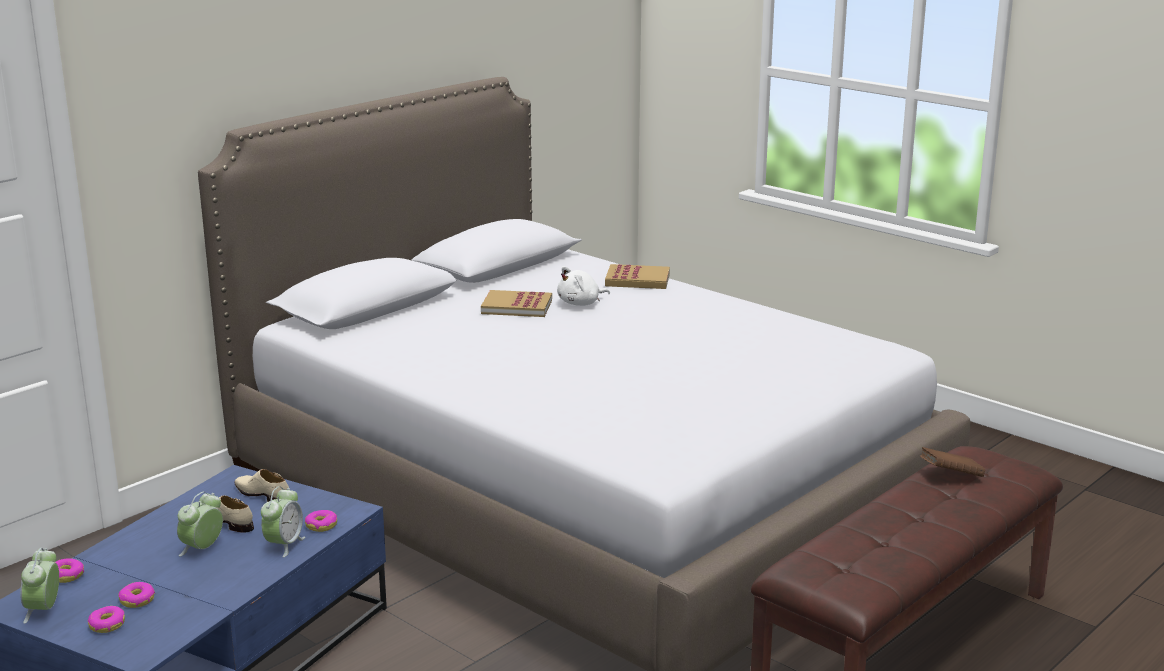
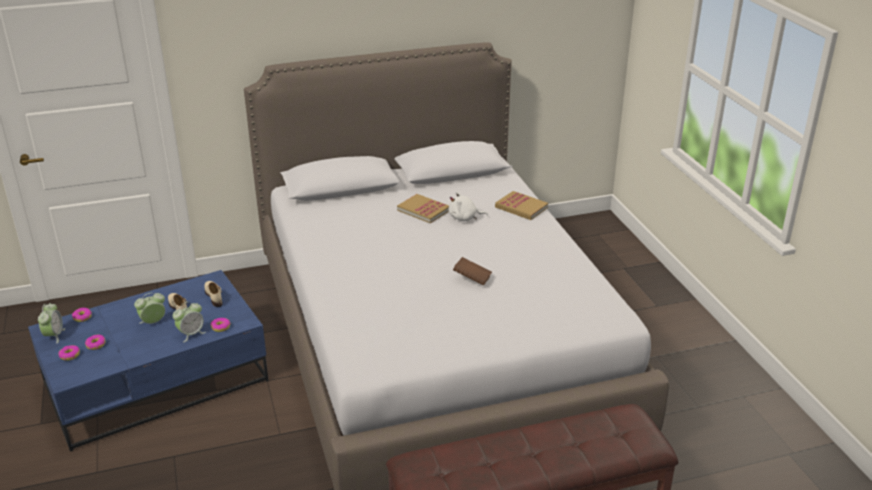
camera: 30 degrees right, 10 degrees up
alarm clock [20,548,59,624] -> alarm clock turned 150 degrees clockwise [38,303,65,343]
brown book [920,447,985,477] -> brown book moved to [453,257,492,285]

